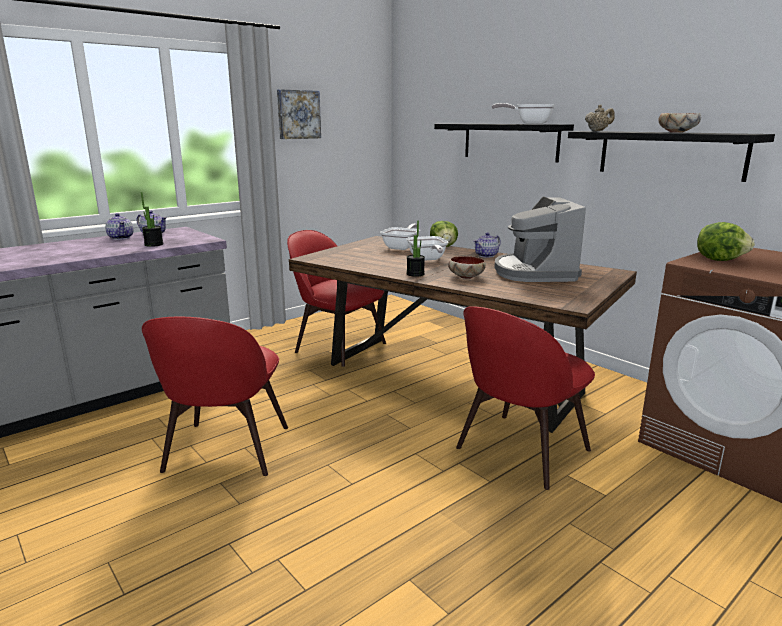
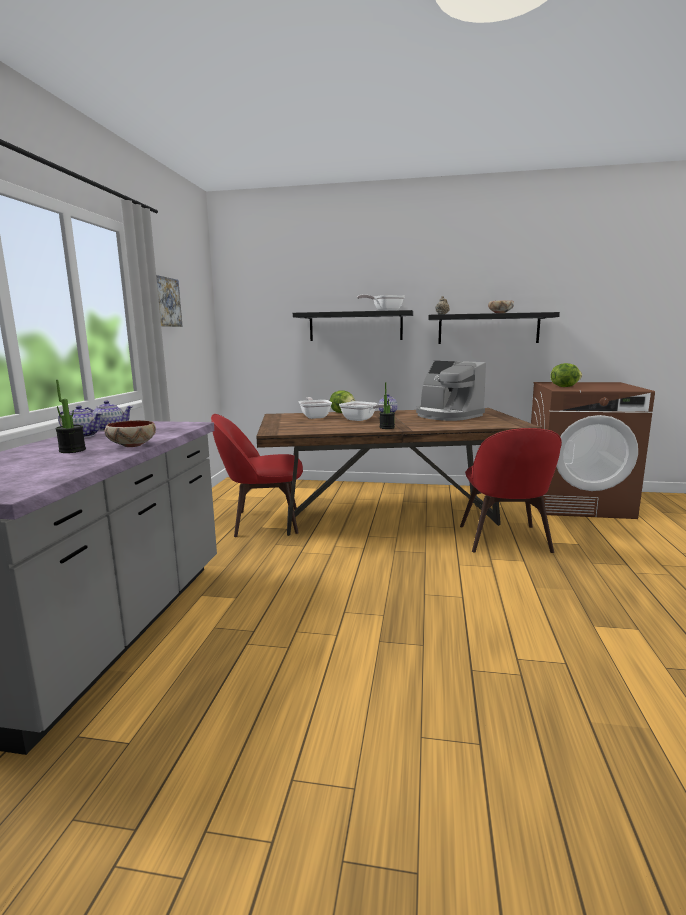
camera: 40 degrees left, 5 degrees down
potted plant [141,192,163,247] -> potted plant moved to [56,380,86,453]
red chair [142,317,288,476] -> none
bowl [448,256,486,279] -> bowl moved to [105,420,156,447]

